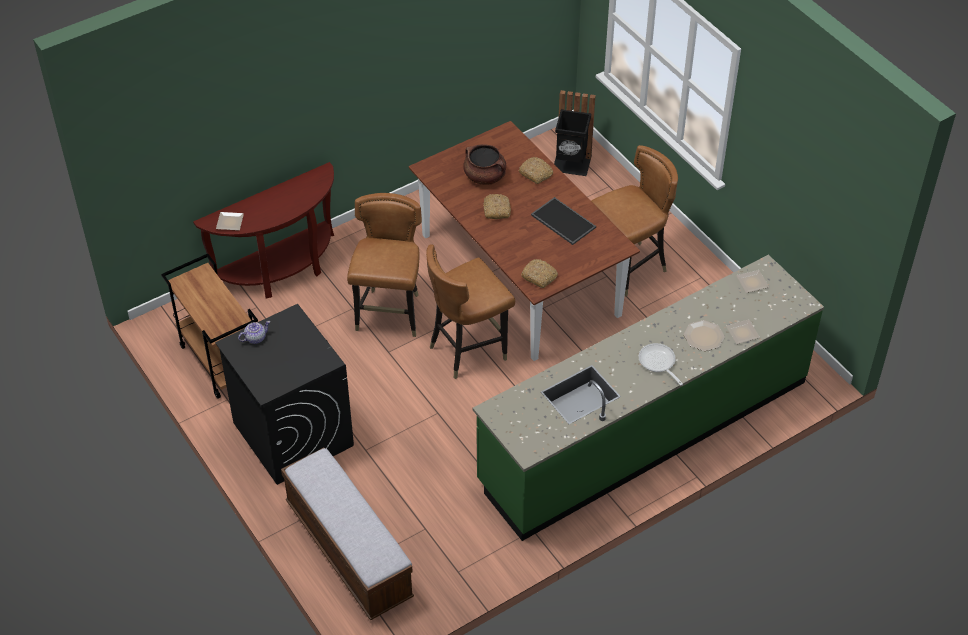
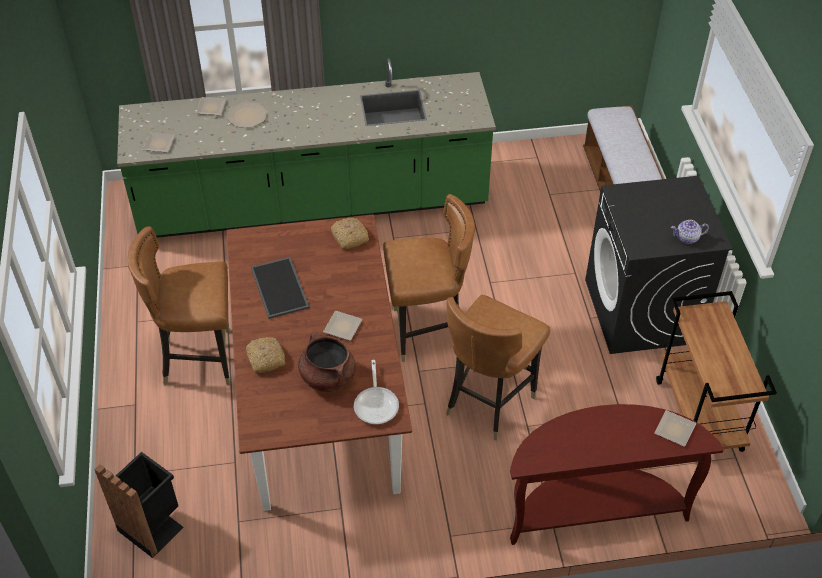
camera: 155 degrees left, 0 degrees up
bread [483,194,511,219] -> plate [323,311,362,341]
frying pan [638,343,683,386] -> frying pan moved to [354,360,399,424]

